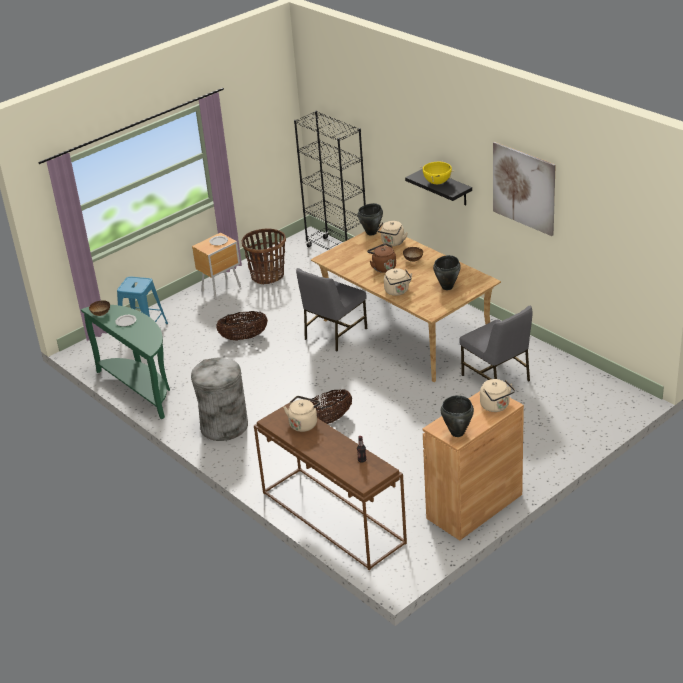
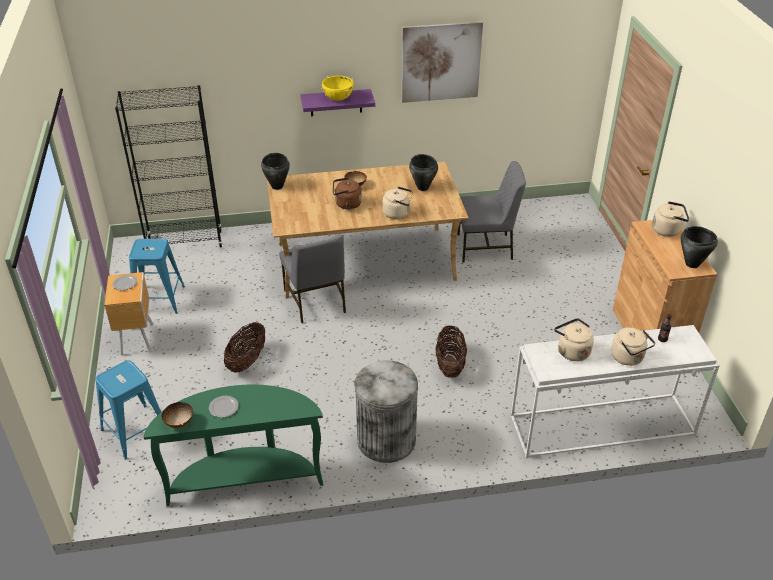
camera: 60 degrees left, 5 degrees up
basket [241,229,286,285] -> blue stool [129,239,185,314]
brown console table [254,402,407,570] -> white console table [511,325,720,458]
beige kettle [377,221,408,246] -> beige kettle moved to [611,327,655,366]
black shelf [405,169,472,206] -> purple shelf [301,89,375,116]

